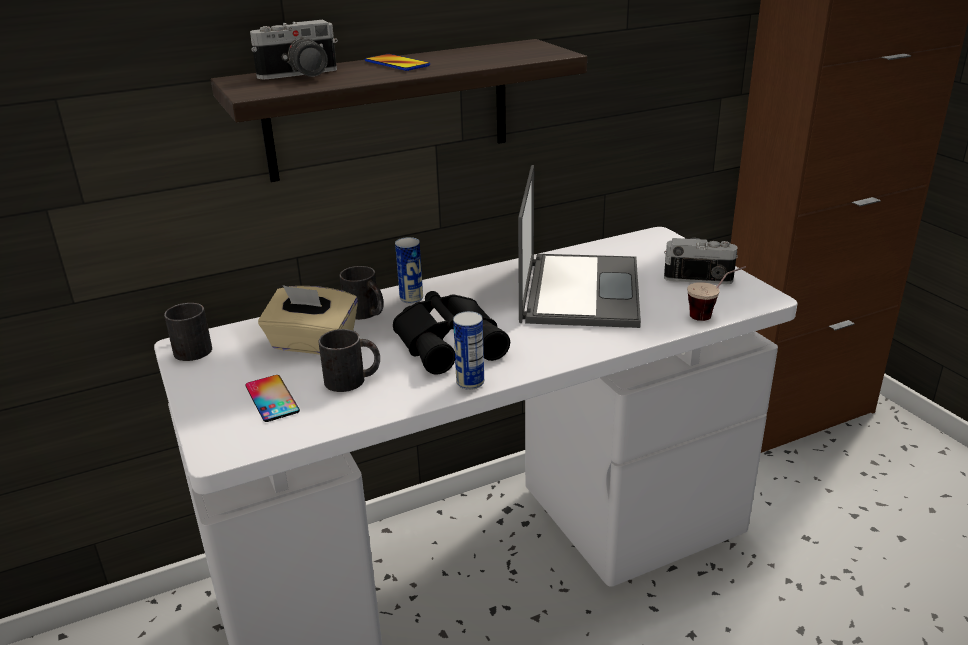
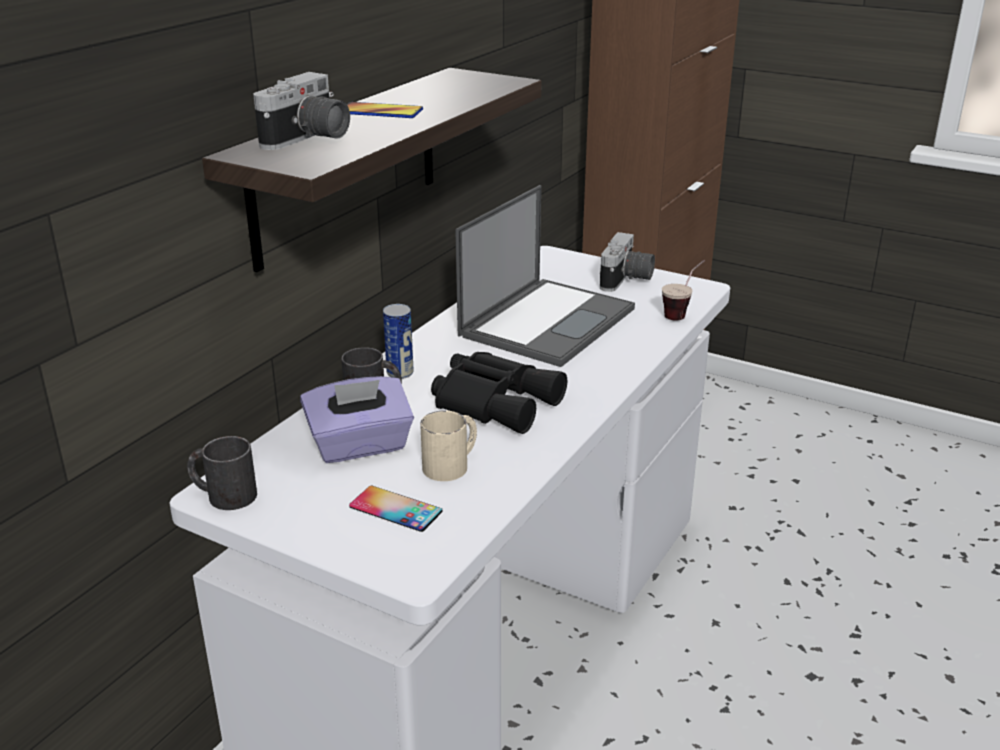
camera: 35 degrees left, 0 degrees up
beige tissue box [258,285,358,355] -> purple tissue box [300,376,414,463]
black mug [319,329,380,392] -> beige mug [420,410,477,481]
can [453,311,484,390] -> none
laptop [518,165,641,328] -> laptop turned 60 degrees clockwise [455,185,635,367]
camera [664,238,738,284] -> camera turned 135 degrees clockwise [600,232,655,292]

